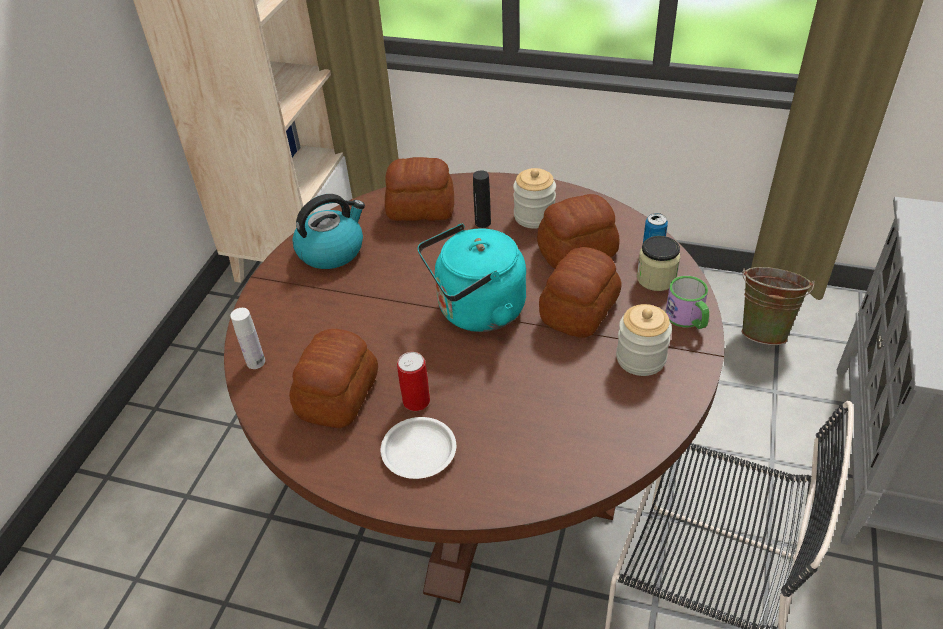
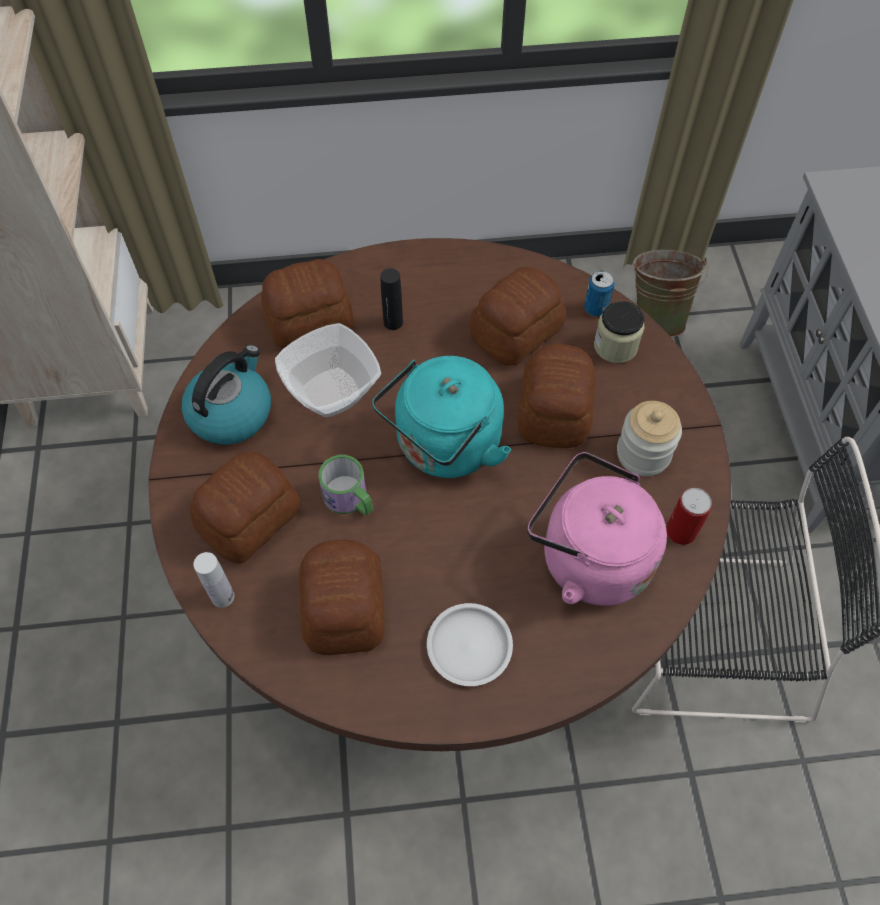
camera: 25 degrees left, 15 degrees up
can [397,352,430,411] -> can moved to [666,488,712,545]
jar [513,168,556,229] -> none
mug [665,276,709,329] -> mug moved to [318,455,373,515]
none -> bread [190,451,301,564]
none -> bowl [275,323,381,417]
none -> pink kettle [528,452,667,606]

